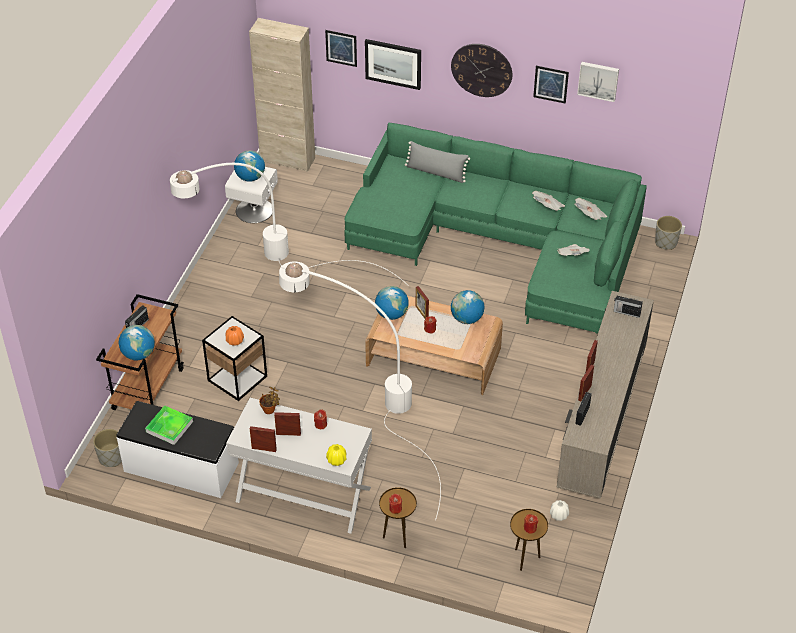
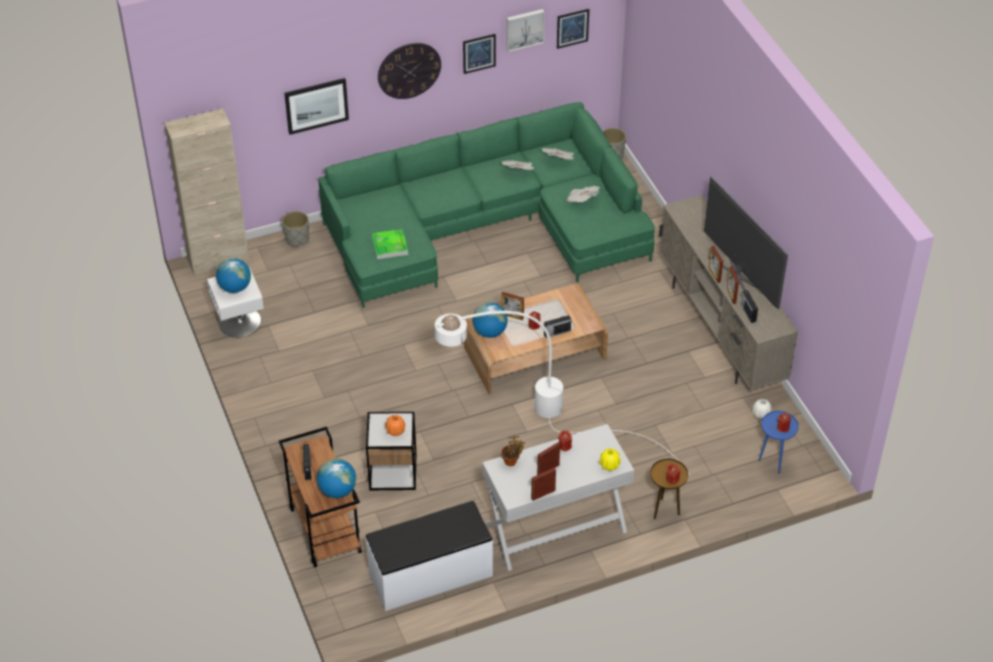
camera: 40 degrees left, 0 degrees up
grey planter [93,429,122,467] -> grey planter moved to [282,211,309,247]
tray [145,405,193,445] -> tray moved to [372,229,408,259]
white floor lamp [170,163,409,286] -> none
picture [325,30,357,67] -> picture moved to [557,9,589,49]
grey pillow [405,141,470,183] -> none
globe [451,290,485,324] -> none
brown side table [510,509,548,571] -> blue side table [758,411,799,473]
radio [614,296,643,318] -> radio moved to [544,315,571,338]
none -> television [704,176,788,309]

